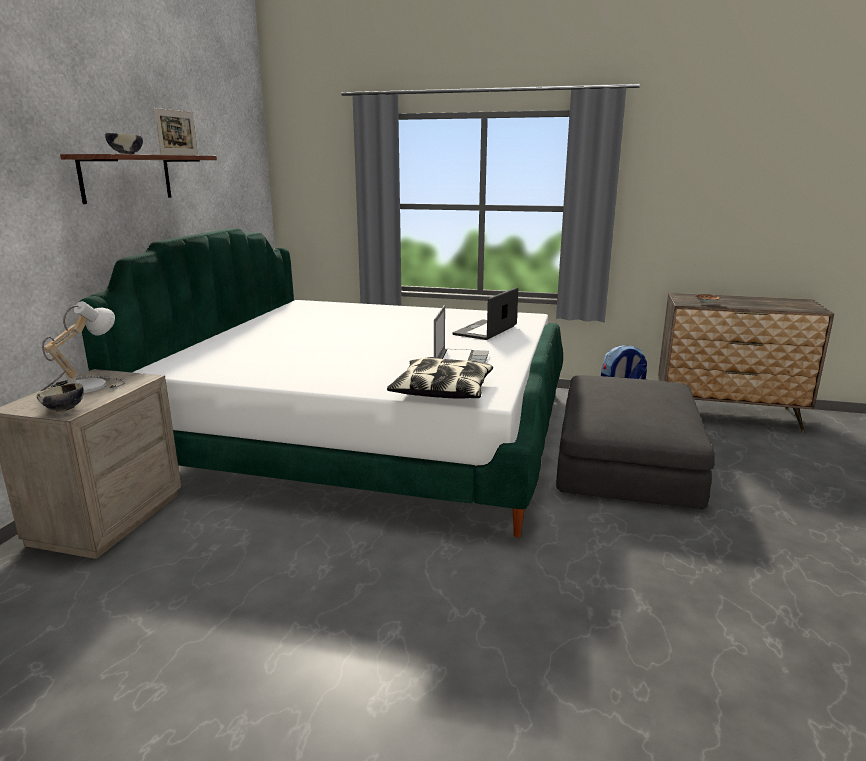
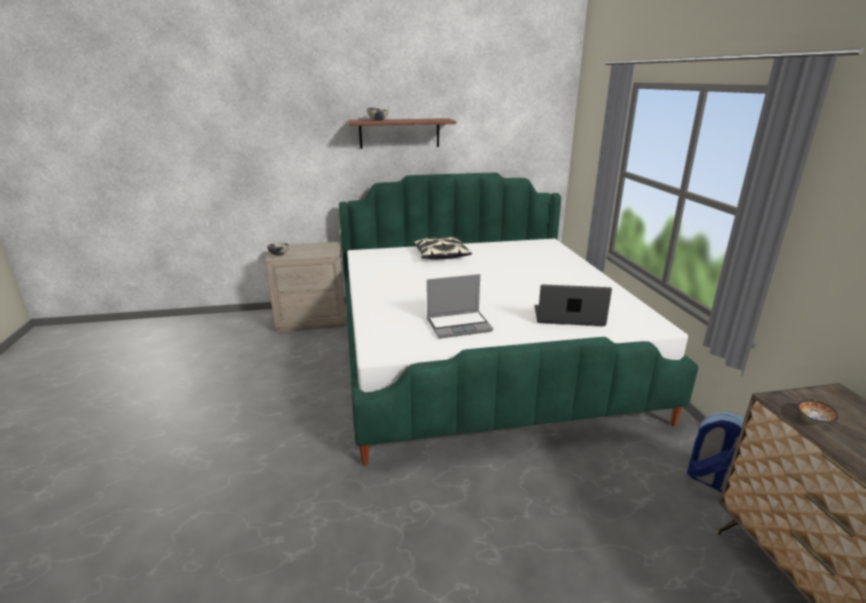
camera: 65 degrees right, 5 degrees up
table lamp [41,301,125,393] -> none
picture frame [154,108,198,155] -> none
pillow [387,357,493,398] -> pillow moved to [413,237,472,259]
grey ottoman [556,375,715,509] -> none

